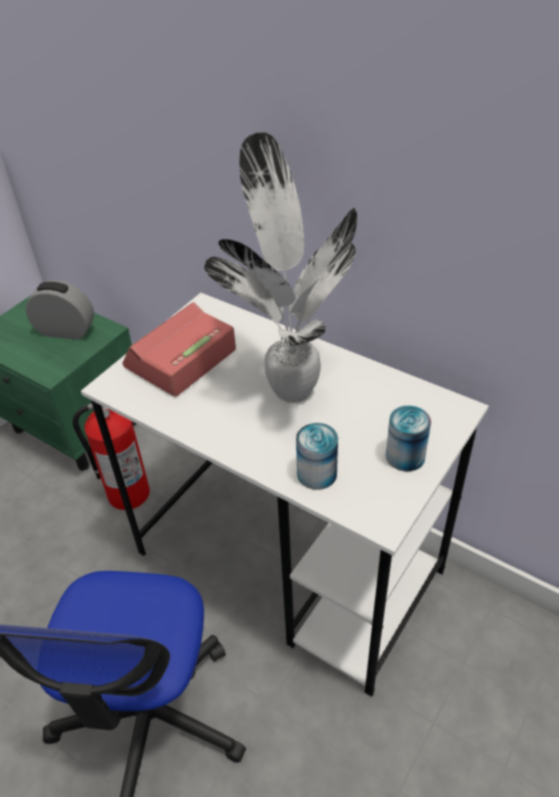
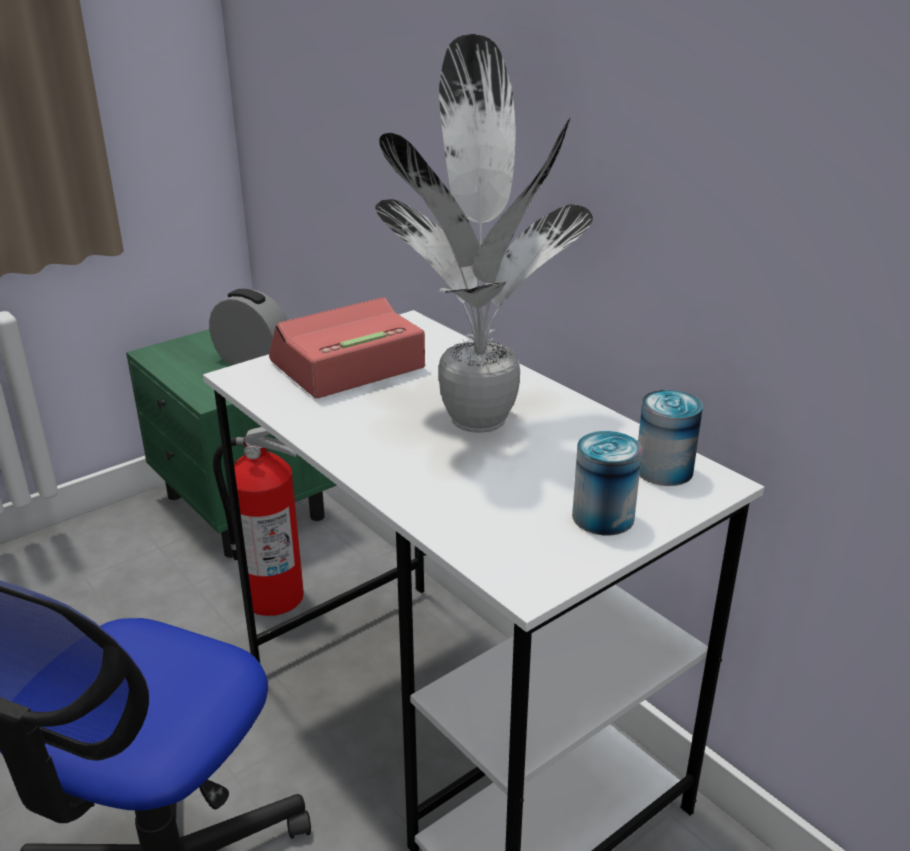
camera: 15 degrees right, 15 degrees down
can [296,423,338,490] -> can moved to [638,390,703,486]

